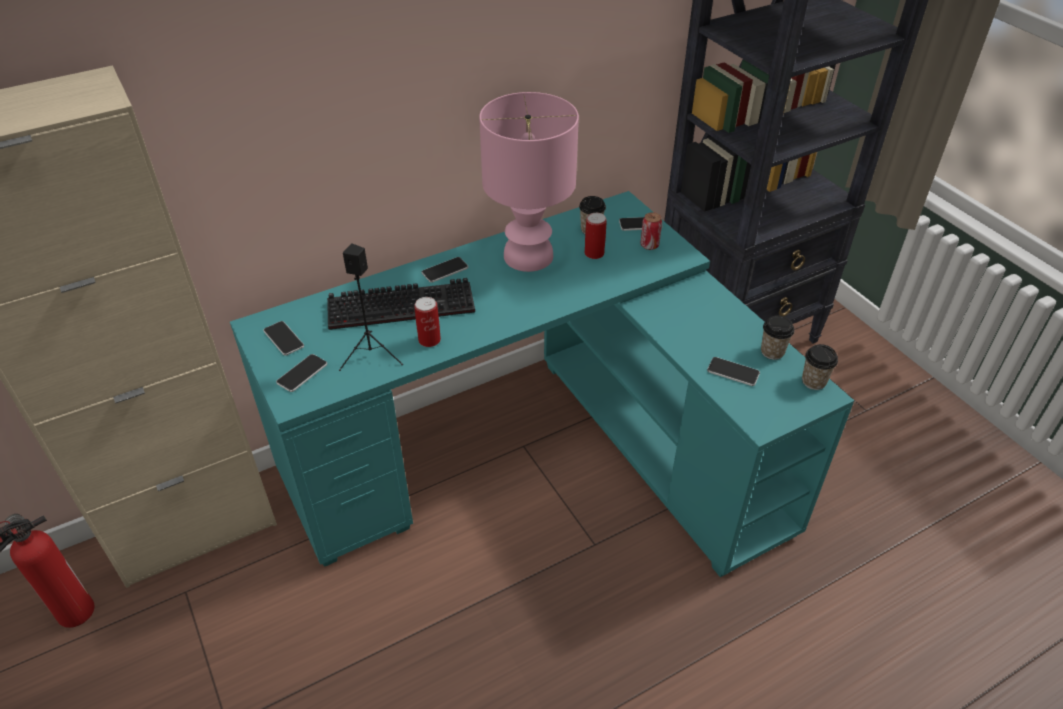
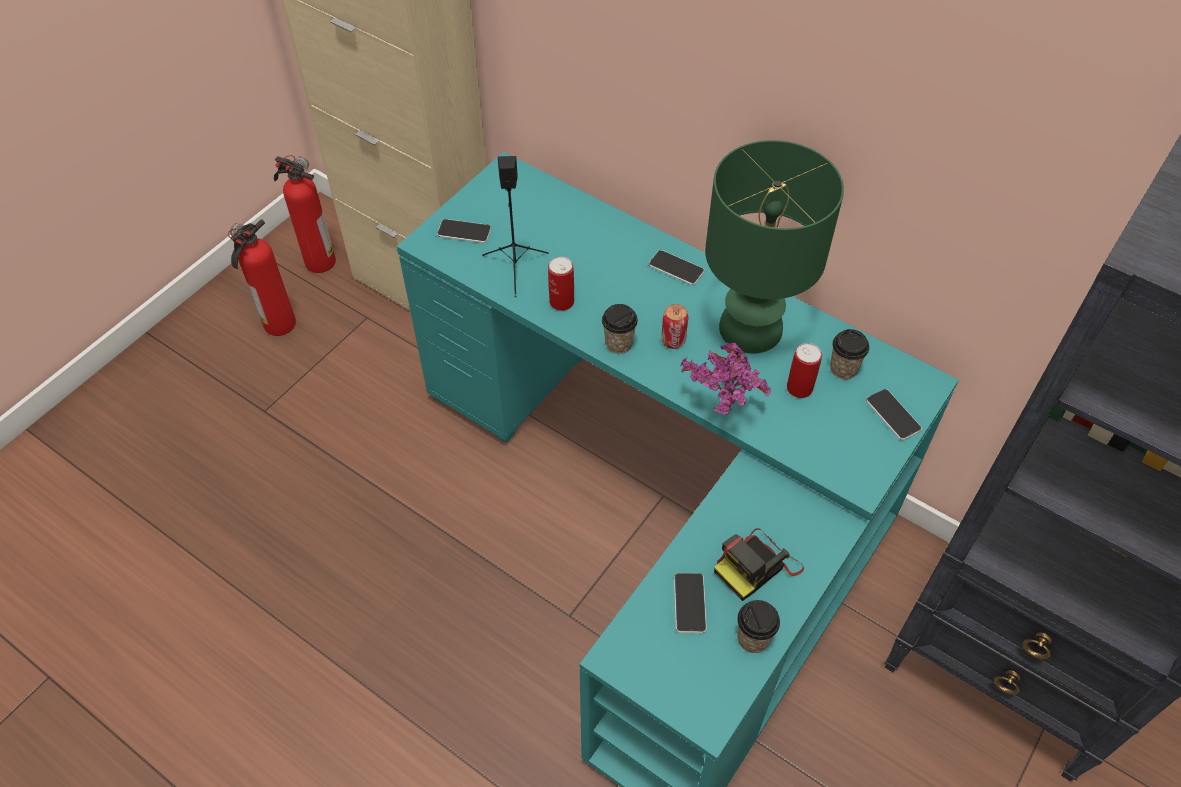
camera: 65 degrees right, 10 degrees up
phone [263,321,304,356] -> none
keyboard [327,278,475,330] -> none
pink table lamp [479,92,579,272] -> green table lamp [705,140,844,353]
can [641,212,662,250] -> can moved to [661,304,688,349]
cup [802,344,838,390] -> cup moved to [602,304,638,354]
none -> fire extinguisher [228,219,296,336]
none -> potted plant [681,342,771,415]
none -> camera [714,528,804,601]

